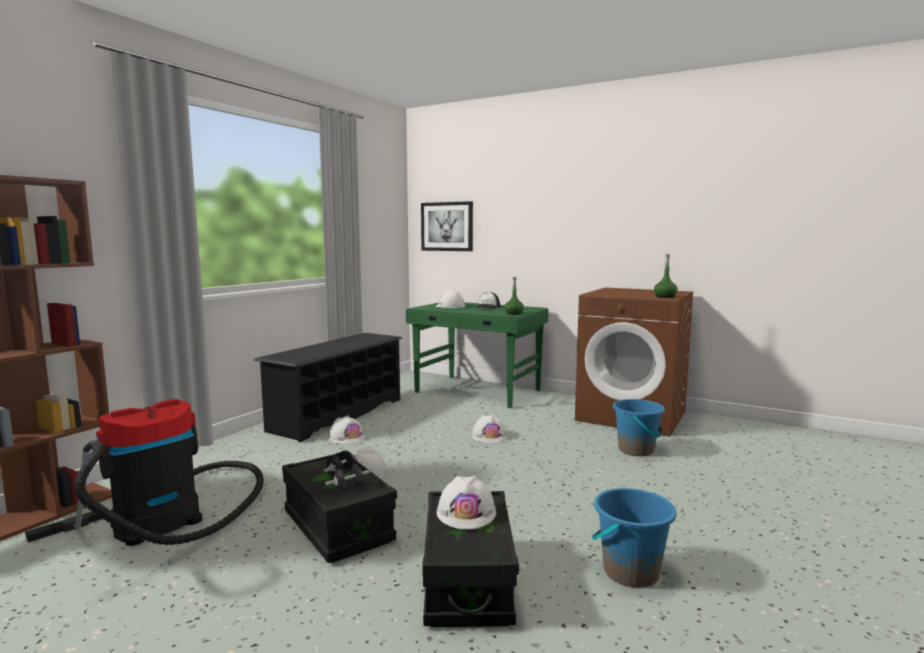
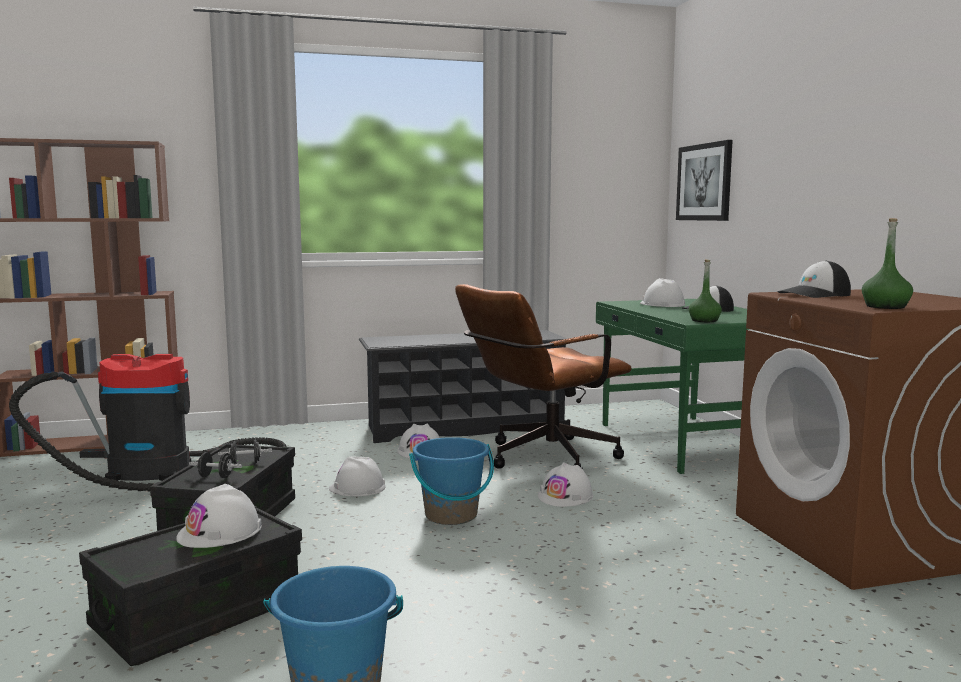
camera: 45 degrees right, 0 degrees up
blue bucket [613,399,665,456] -> blue bucket moved to [409,437,494,525]
none -> brown office chair [455,284,632,469]
none -> cap [778,260,851,298]

